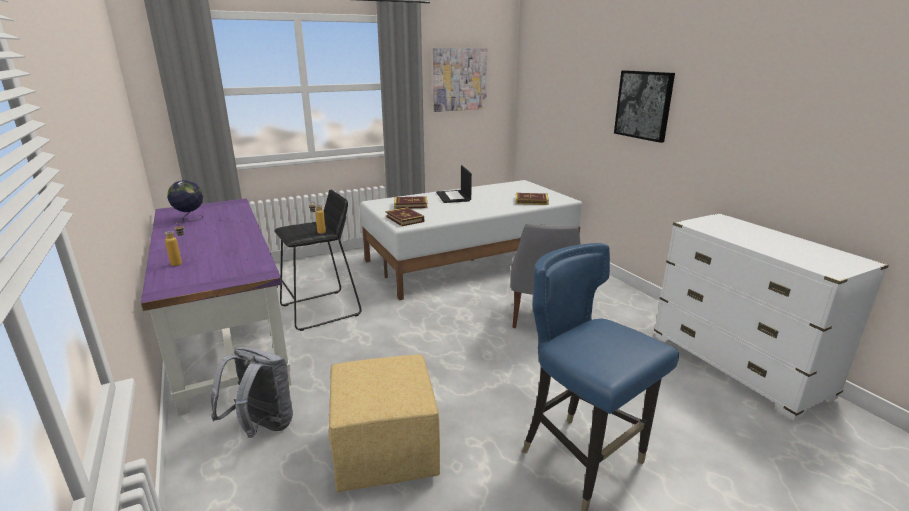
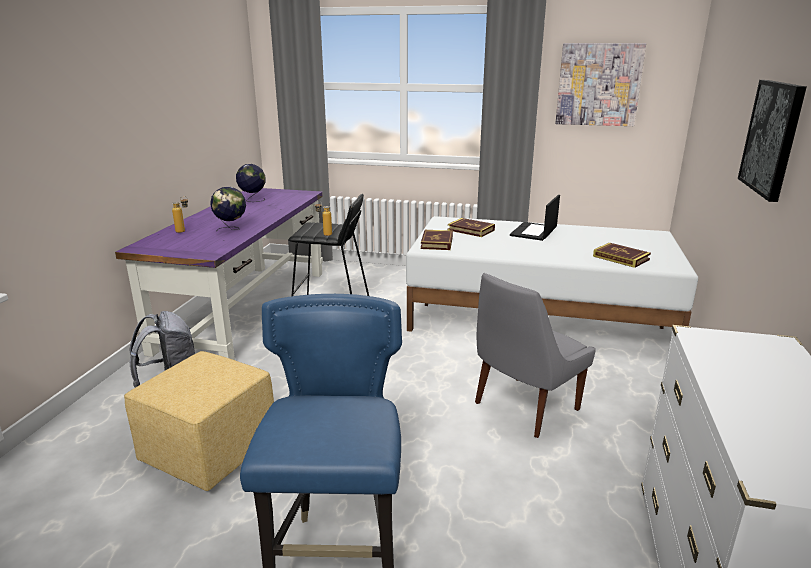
camera: 40 degrees right, 0 degrees up
none -> globe [210,187,246,230]

